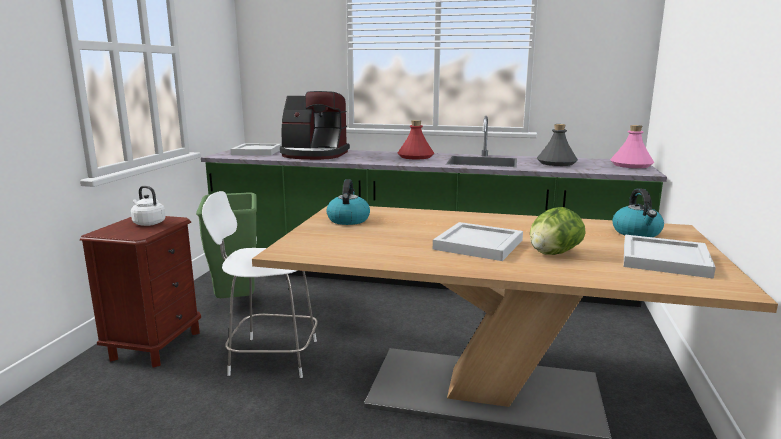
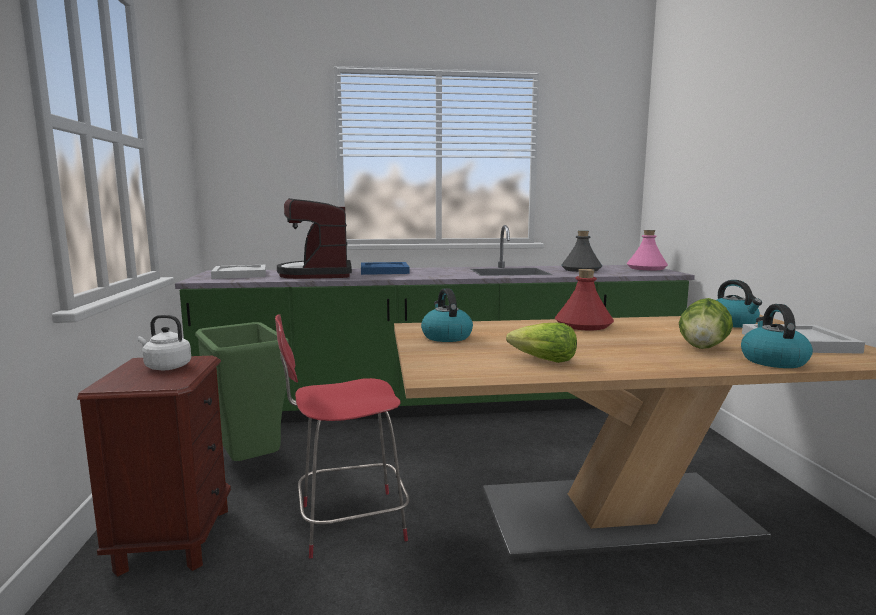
camera: 20 degrees left, 5 degrees down
white chair [202,191,318,378] -> red chair [275,314,409,559]
coffee machine [280,91,350,160] -> coffee machine turned 90 degrees clockwise [277,198,352,279]
red bottle [398,120,434,159] -> red bottle moved to [555,269,614,330]
white tray [433,222,523,261] -> none
none -> blue tray [361,262,409,275]
none -> lettuce [506,323,577,363]
none -> kettle [741,304,813,368]

